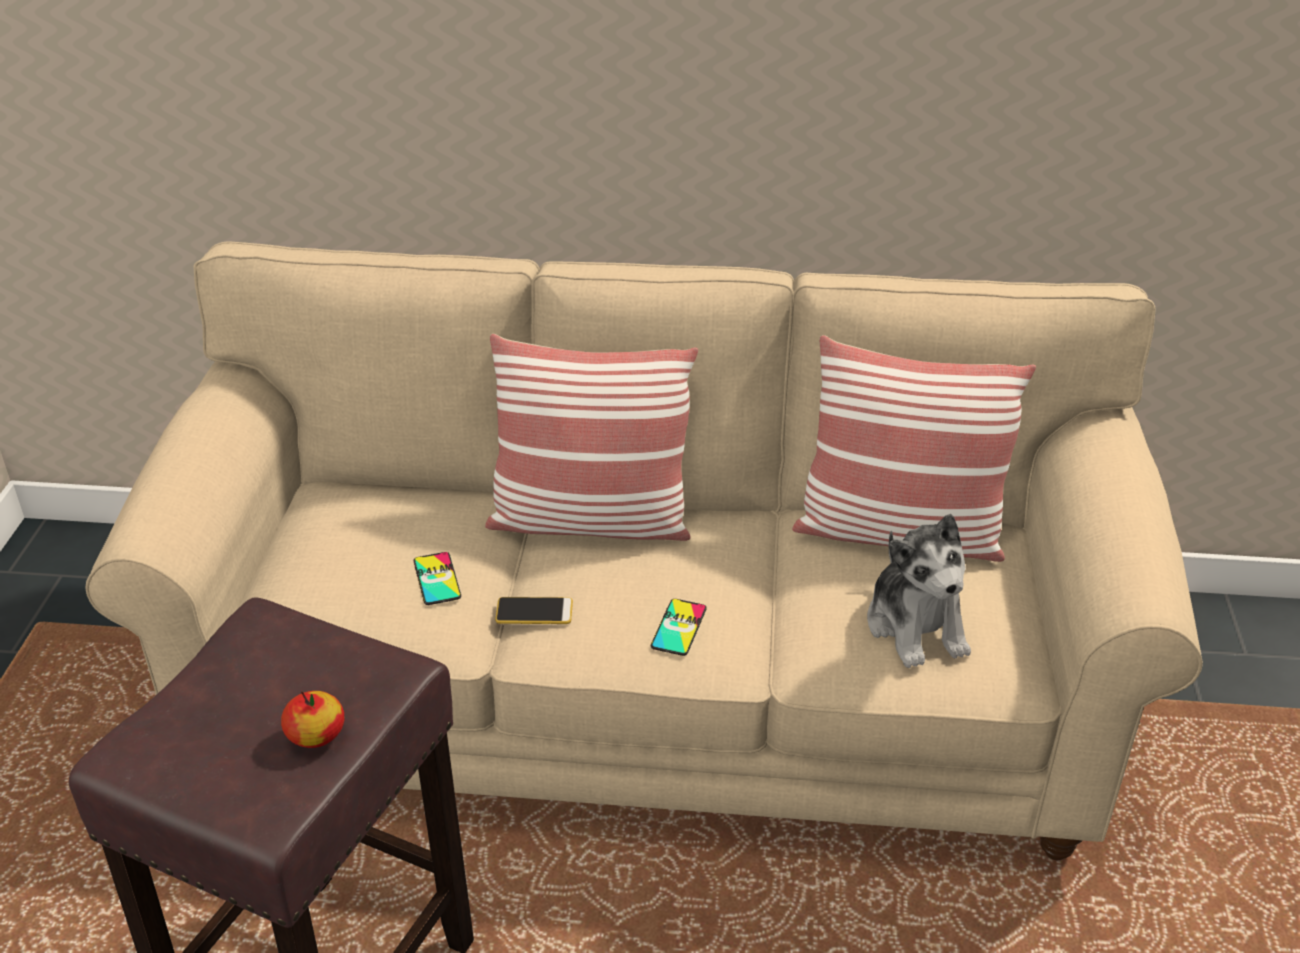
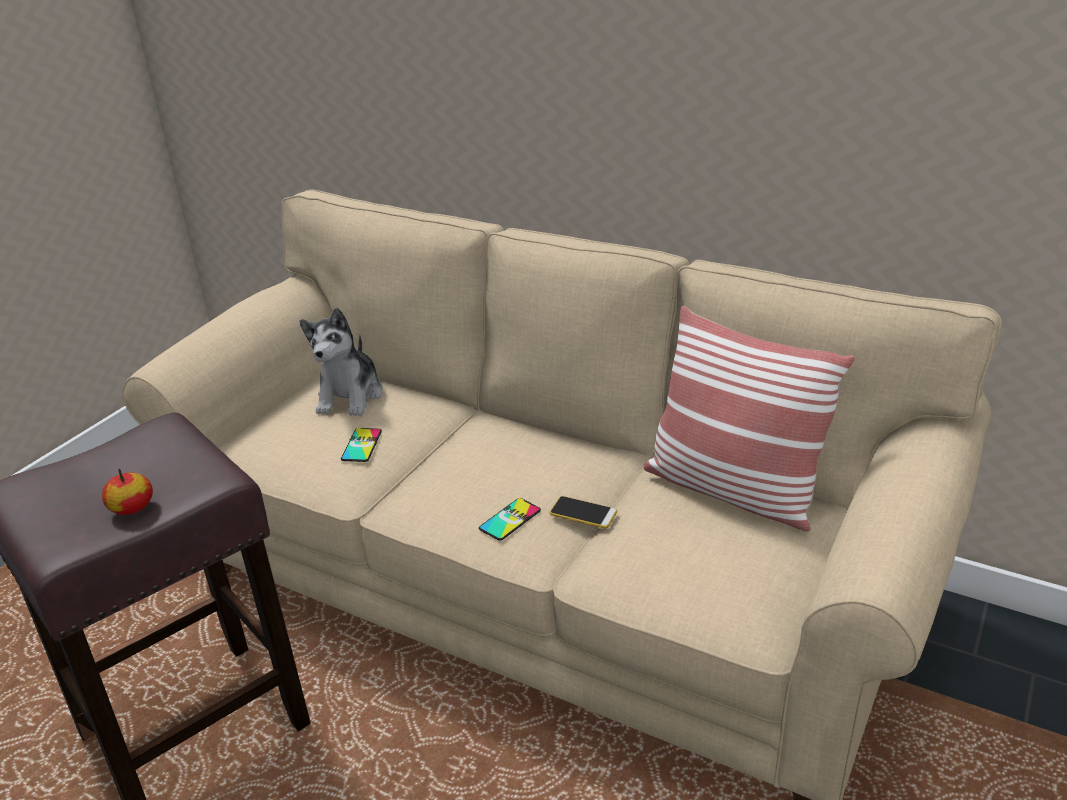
camera: 25 degrees right, 5 degrees down
pillow [485,334,698,541] -> none
phone [495,597,573,624] -> phone moved to [550,496,617,528]
plush toy [867,514,971,668] -> plush toy moved to [300,308,383,416]

